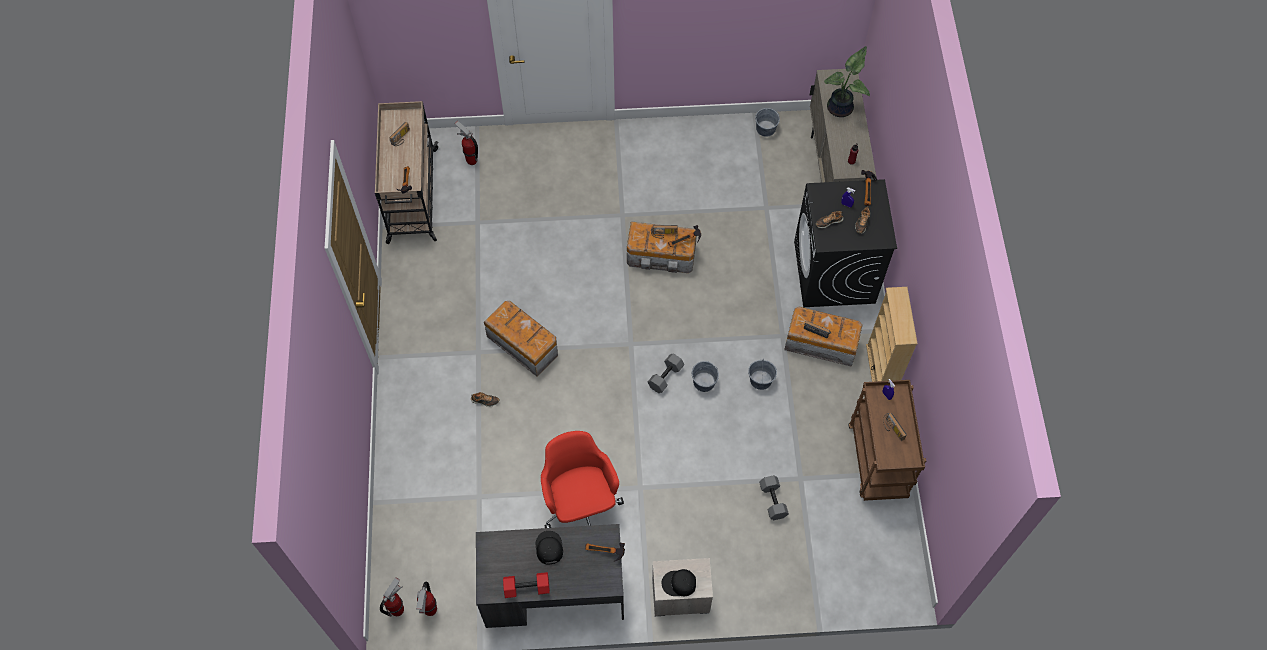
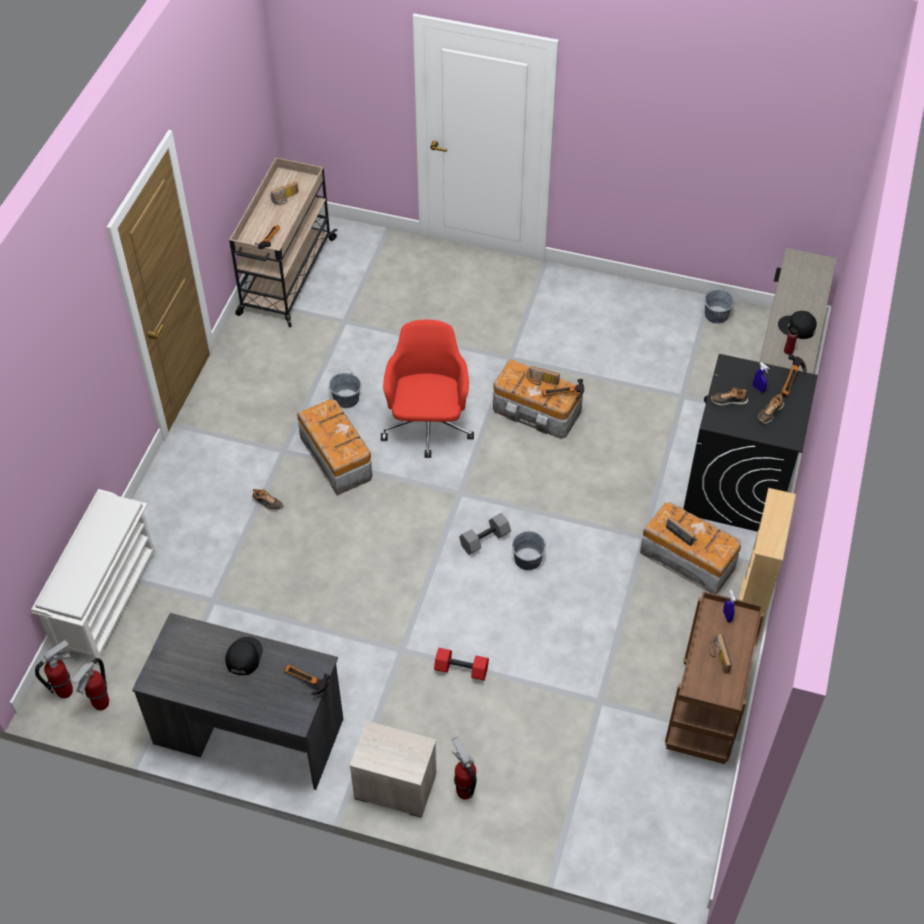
camera: 20 degrees right, 10 degrees down
fire extinguisher [454,121,478,165] -> fire extinguisher moved to [452,737,477,800]
red dumbbell [503,572,550,598] -> red dumbbell moved to [434,648,489,681]
red office chair [541,431,624,528] -> red office chair moved to [381,319,474,458]
black cap [662,569,696,596] -> black cap moved to [778,311,817,339]
grey bucket [748,359,777,390] -> grey bucket moved to [329,369,361,408]
grey dumbbell [759,475,789,520] -> none
potted plant [824,46,870,117] -> none
none -> white shoe rack [31,489,156,665]

